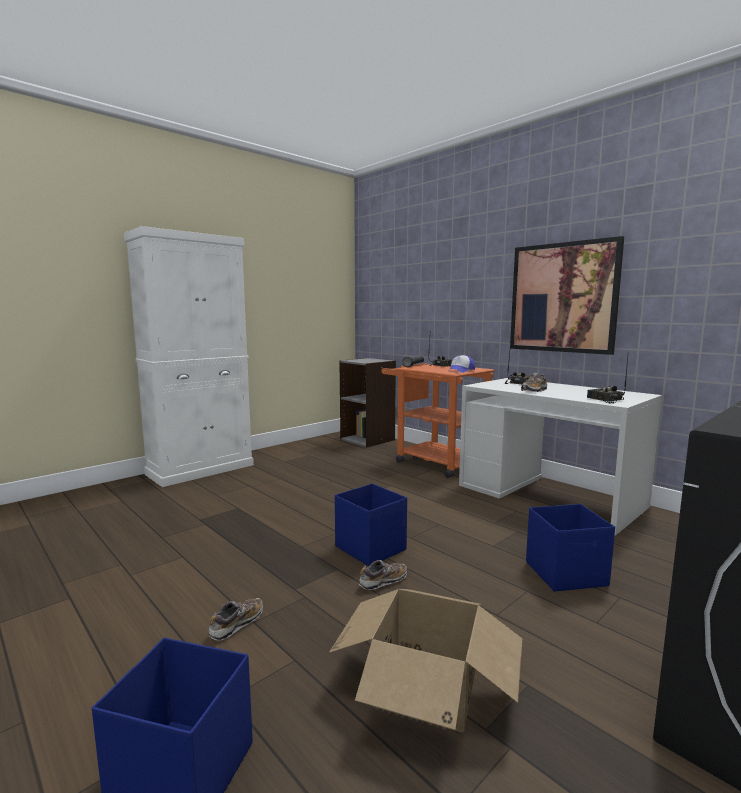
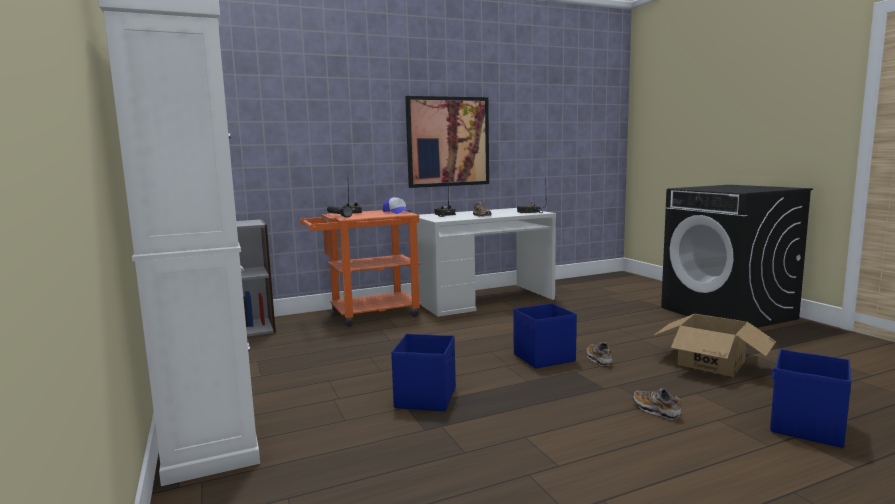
camera: 70 degrees left, 0 degrees up
blue storage box [526,504,615,592] -> blue storage box moved to [391,334,456,411]

